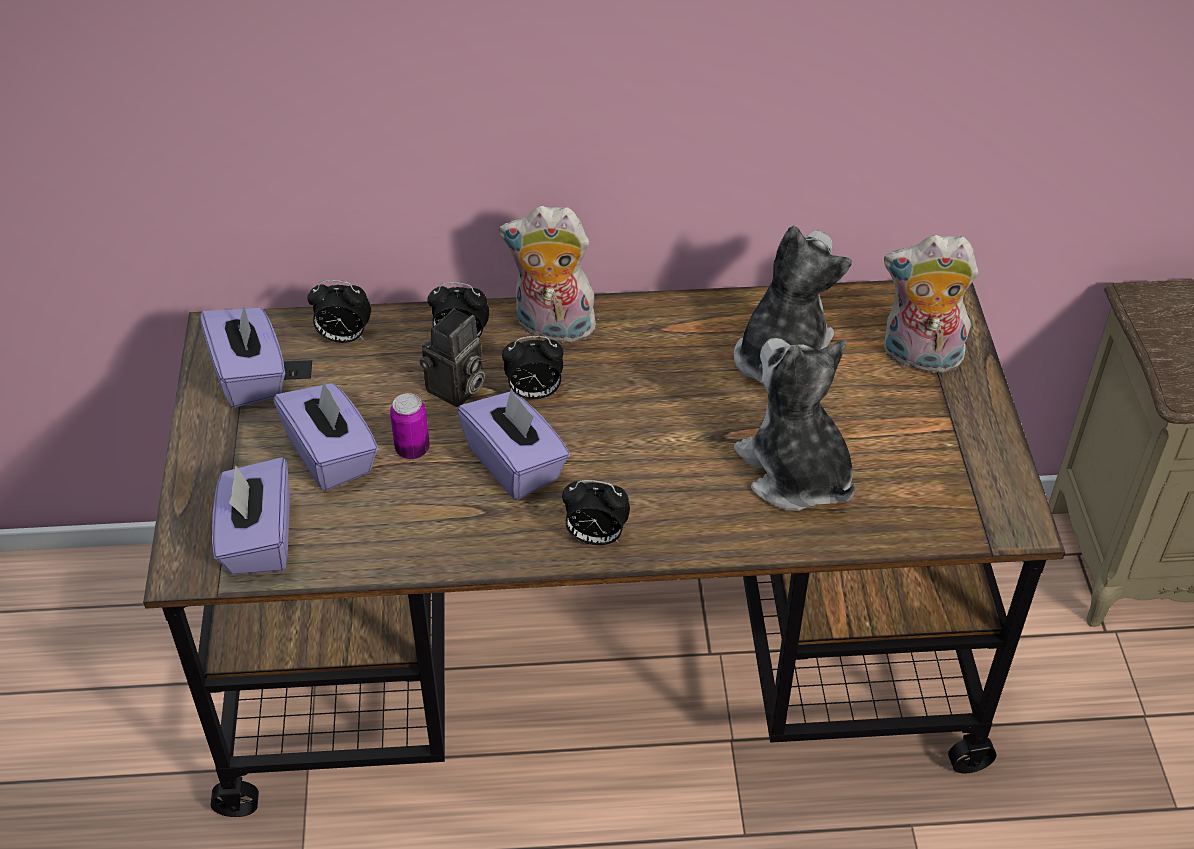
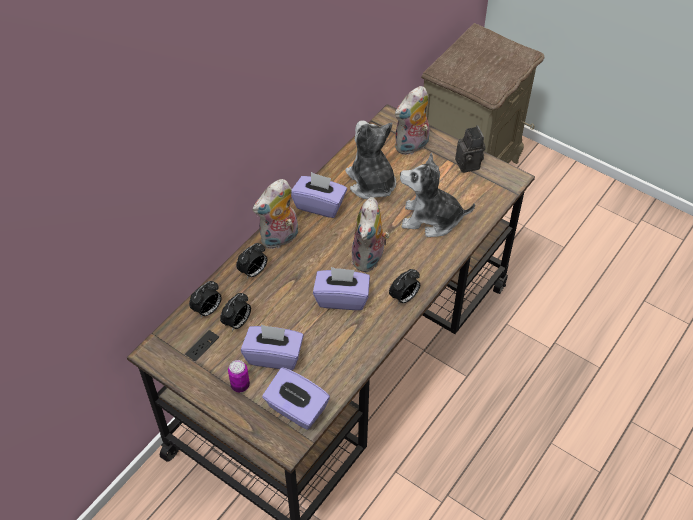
camera: 50 degrees left, 5 degrees up
purple tissue box [200,302,285,408] -> purple tissue box moved to [291,172,347,218]
can [390,393,430,459] -> can moved to [228,360,250,392]
camera [420,309,485,407] -> camera moved to [455,125,486,173]
alarm clock [502,336,564,399] -> alarm clock moved to [220,293,251,331]
none -> plush toy [352,197,390,272]

